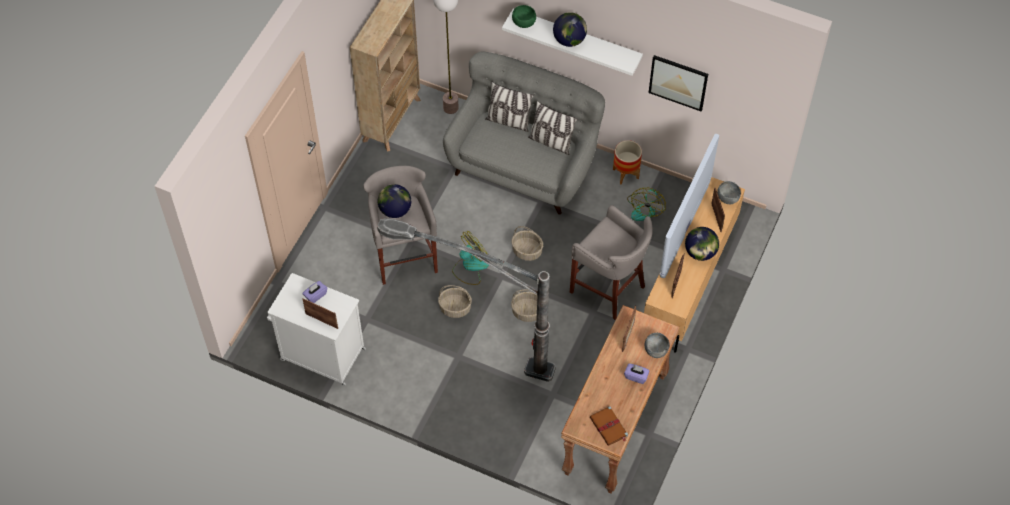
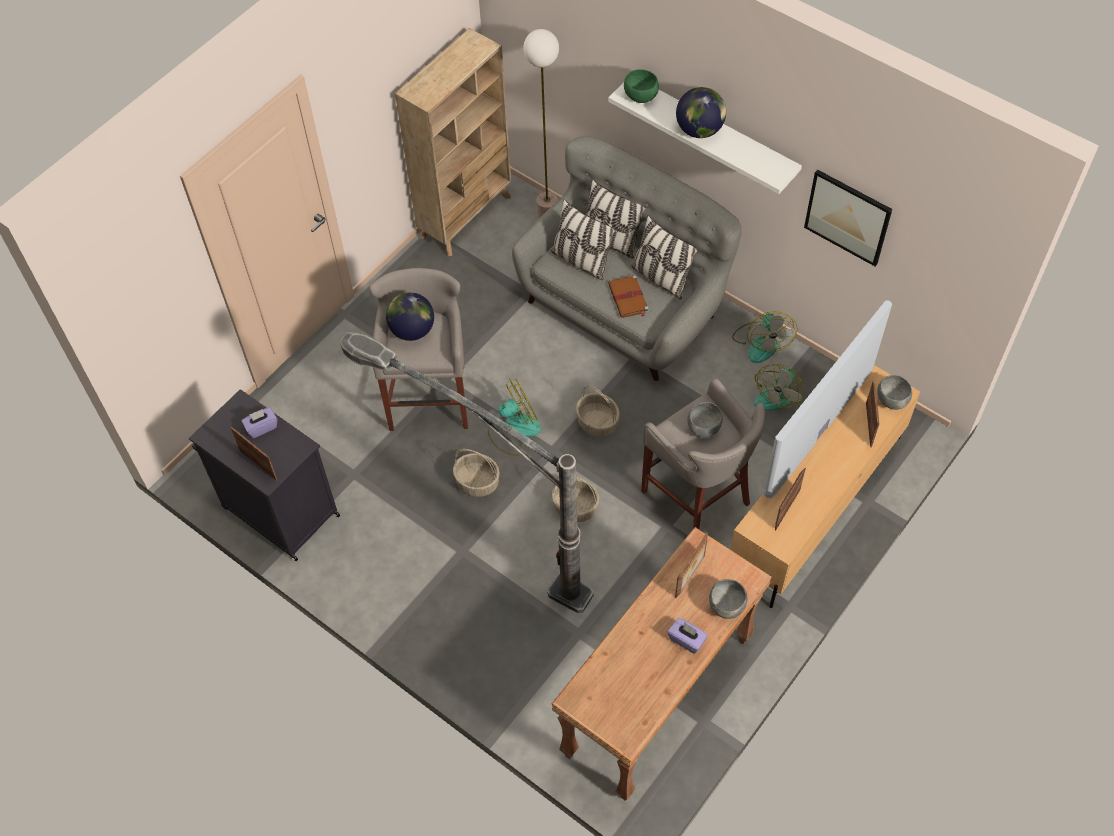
camera: 15 degrees right, 0 degrees up
white cabinet [267,273,366,386] -> black cabinet [189,389,340,561]
brown book [590,406,628,446] -> brown book moved to [608,275,649,318]
planter [613,140,642,185] -> fan [732,312,798,363]
globe [685,227,719,261] -> none
none -> pillow [550,199,616,281]
none -> grey bowl [687,402,723,438]

